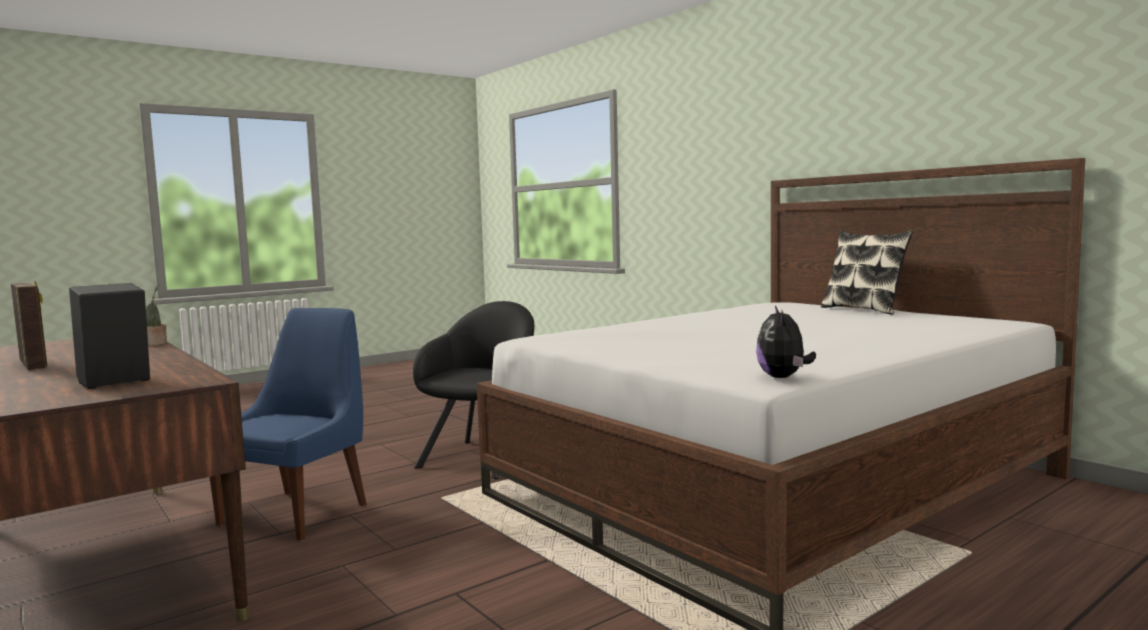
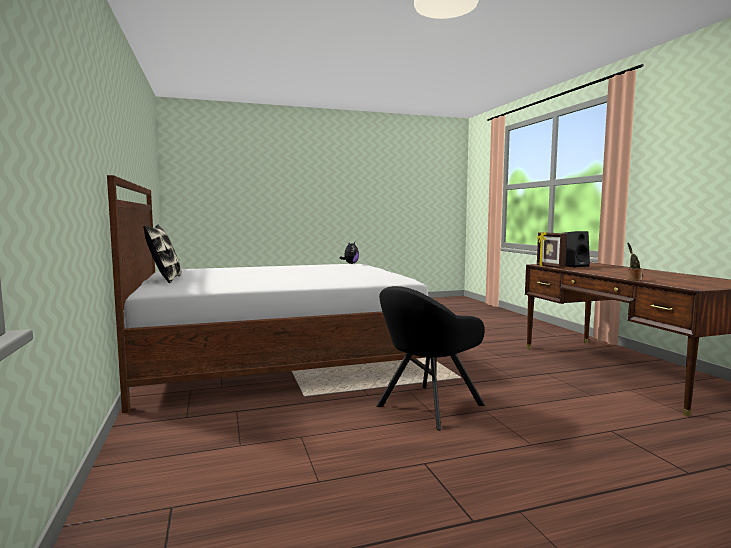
camera: 160 degrees left, 0 degrees up
picture frame [11,281,47,370] -> picture frame moved to [537,231,567,268]
blue chair [210,308,367,541] -> none

